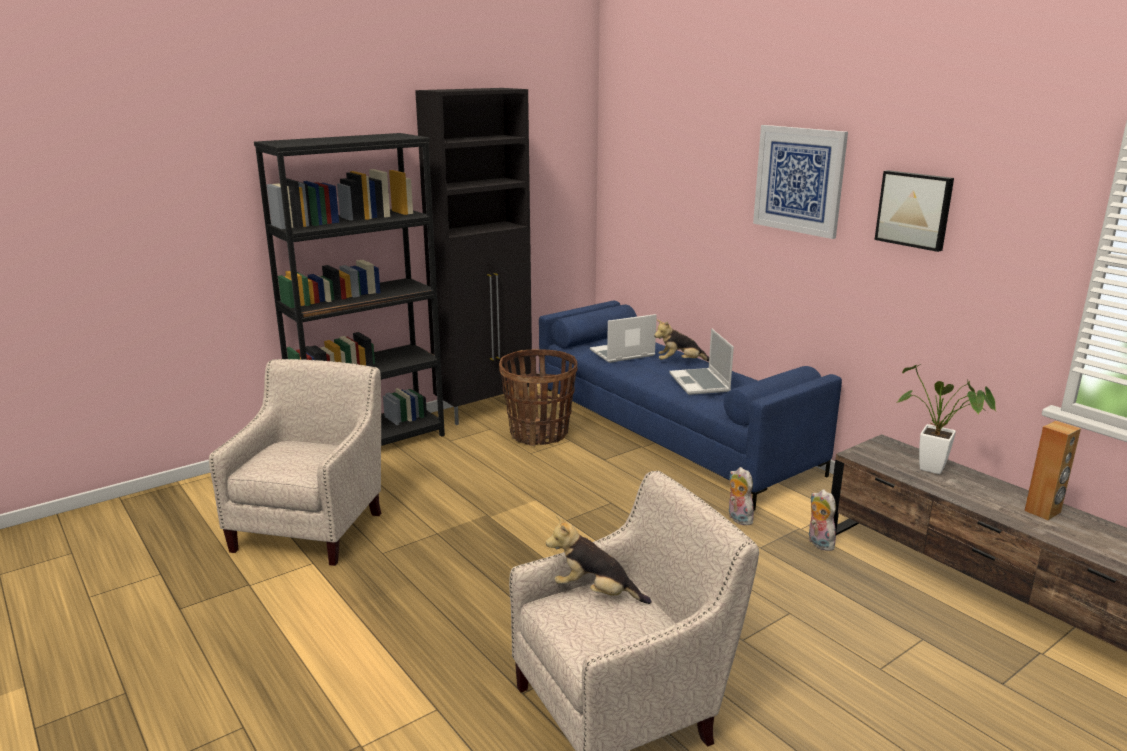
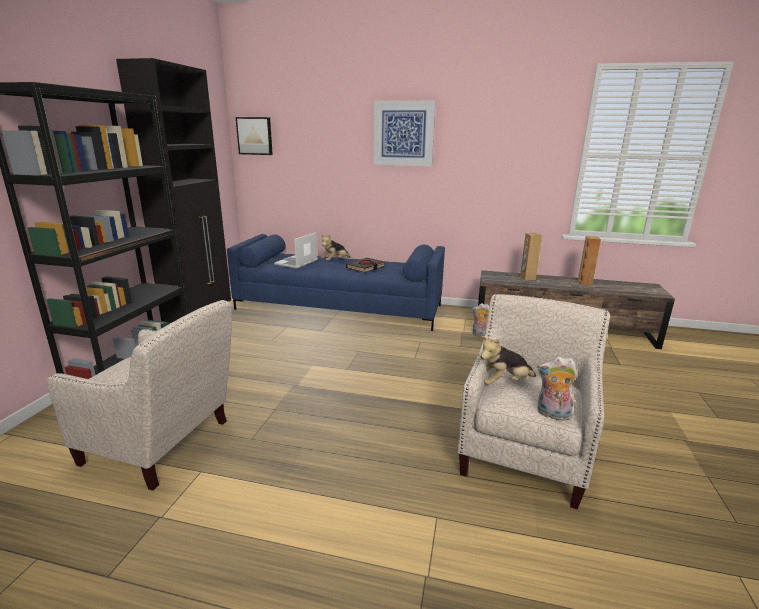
camera: 40 degrees left, 0 degrees up
beige armchair [209,359,381,566] -> beige armchair turned 135 degrees clockwise [47,300,232,490]
basket [499,349,577,446] -> none
laptop [669,328,734,395] -> black book [346,258,385,273]
plush toy [729,467,754,525] -> plush toy moved to [537,356,578,421]
picture [875,170,954,252] -> picture moved to [236,117,273,155]
potted plant [896,364,996,474] -> brown speaker [520,233,542,280]

